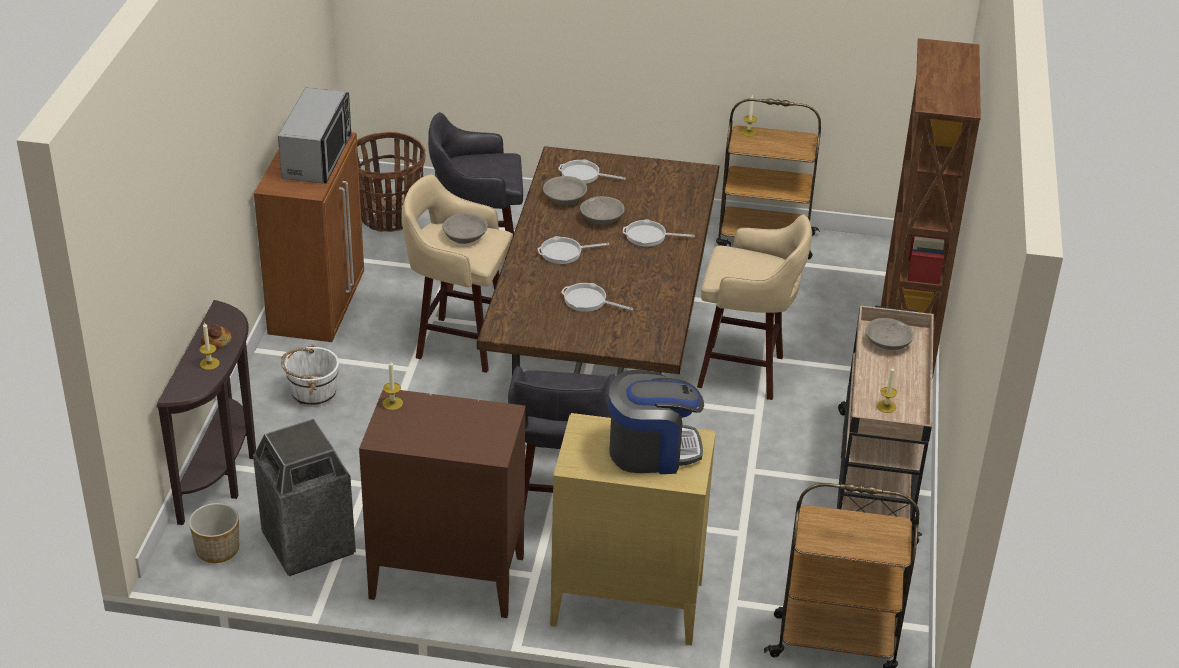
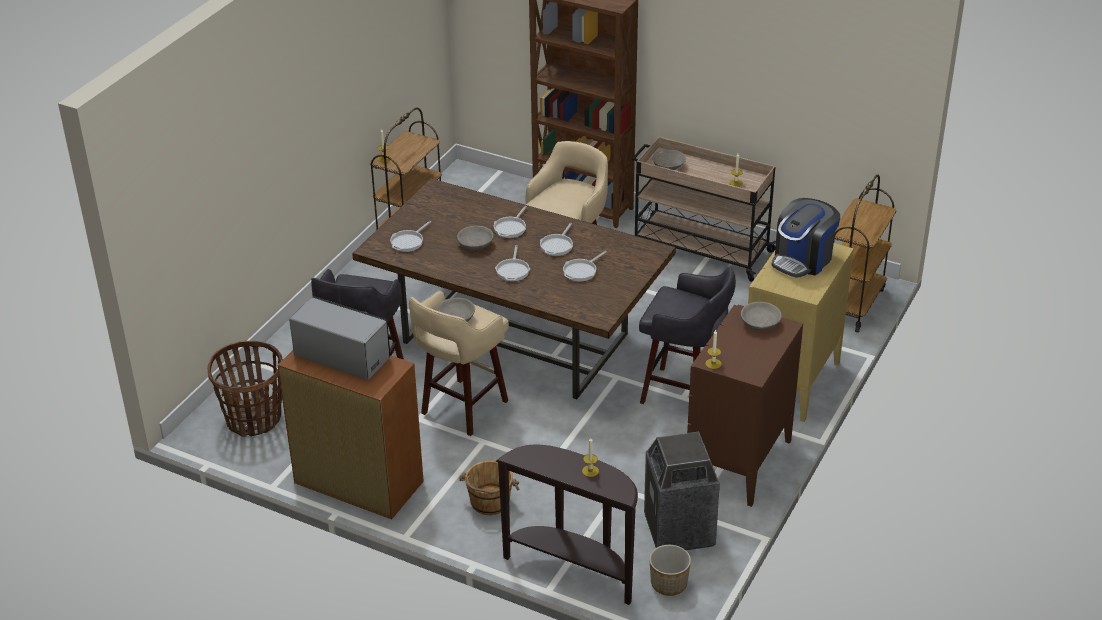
camera: 70 degrees left, 0 degrees up
bread [201,325,232,349] -> none
white bucket [281,344,339,407] -> brown bucket [459,461,519,515]
grey bowl [543,176,587,205] -> grey bowl moved to [741,302,782,330]
coffee machine [609,370,704,474] -> coffee machine turned 150 degrees counterclockwise [771,198,840,278]
none -> frying pan [540,223,573,256]

